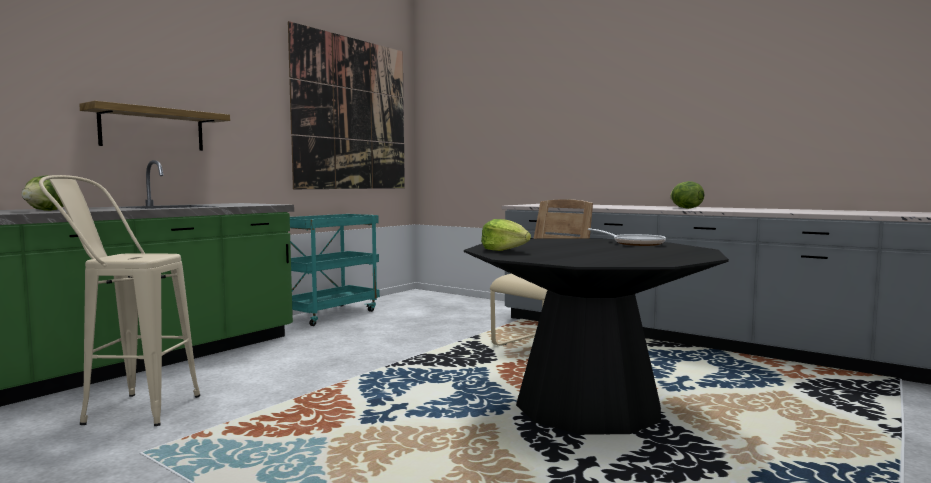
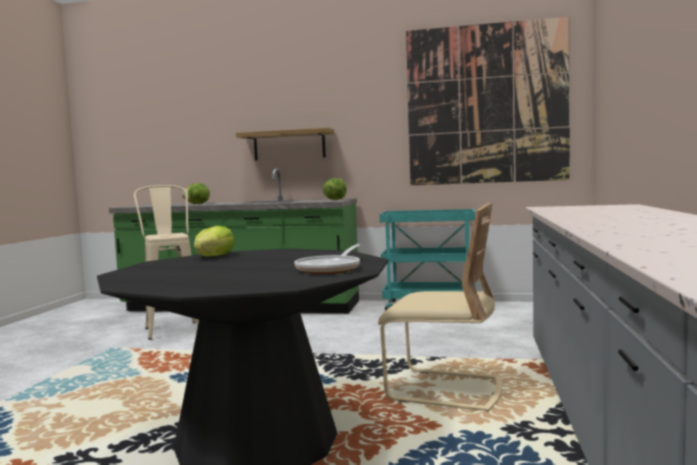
camera: 65 degrees right, 0 degrees up
lettuce [670,181,704,209] -> lettuce moved to [323,178,347,200]

